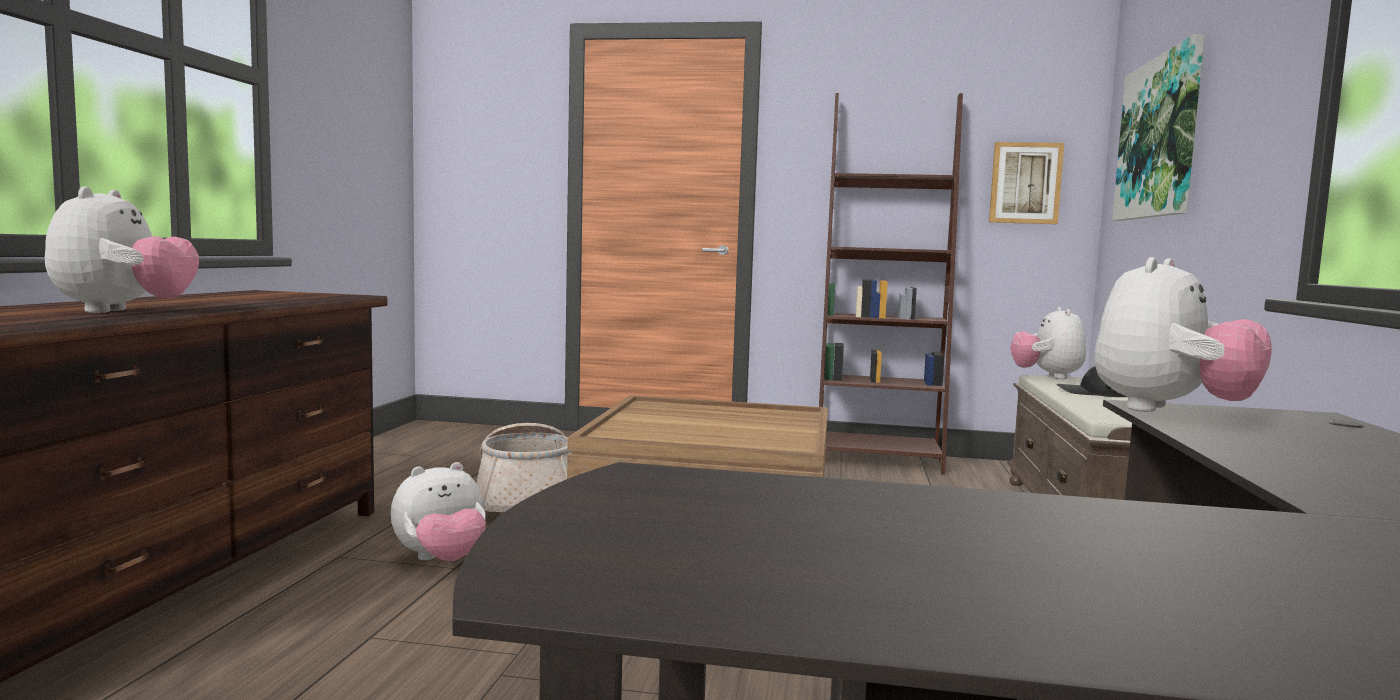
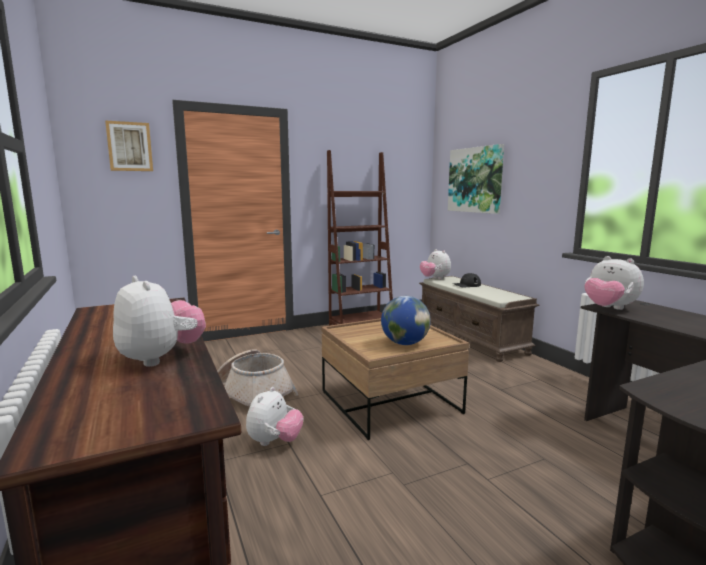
camera: 35 degrees left, 5 degrees up
picture [989,142,1064,224] -> picture moved to [105,120,153,171]
plush toy [1094,257,1272,412] -> plush toy turned 135 degrees clockwise [584,256,644,310]
none -> globe [381,296,431,345]

